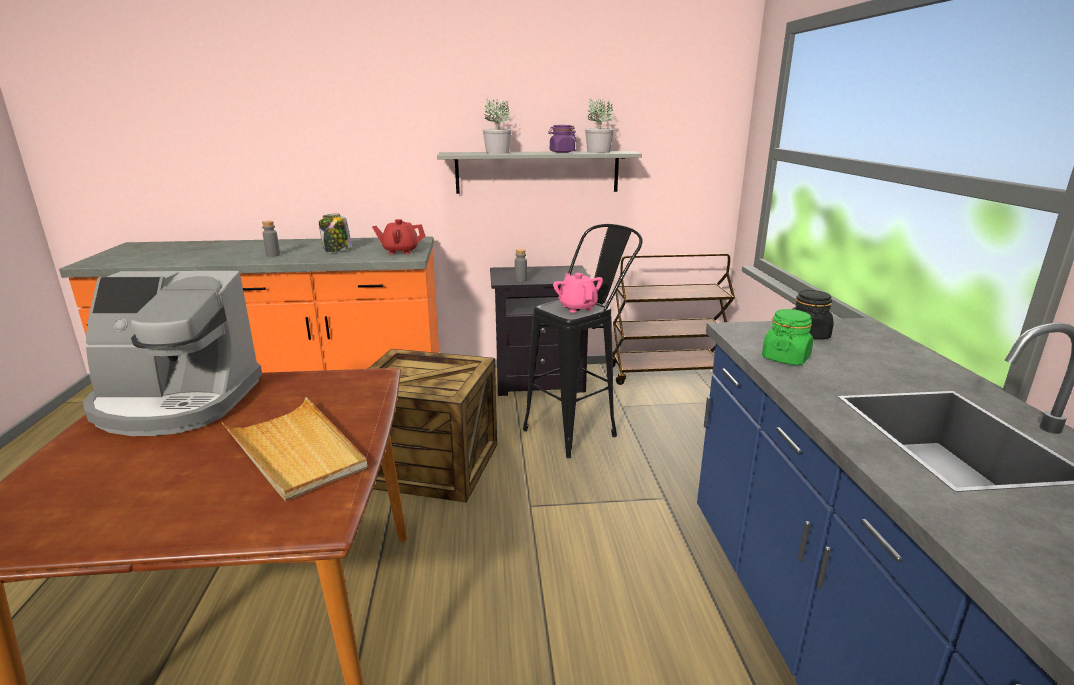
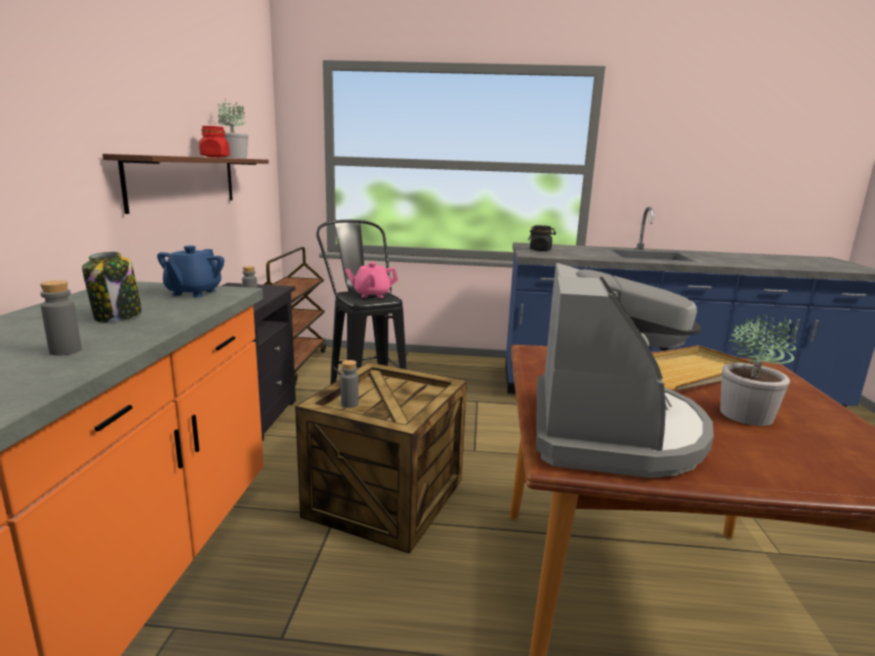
camera: 80 degrees left, 5 degrees down
red teapot [372,219,425,254] -> blue teapot [157,246,224,297]
grey shelf [437,151,642,194] -> brown shelf [102,154,269,214]
potted plant [483,97,512,154] -> potted plant moved to [720,314,797,426]
purple jar [548,125,576,153] -> red jar [199,126,230,158]
green jar [762,309,813,365] -> none
none -> grey bottle [341,360,359,408]

